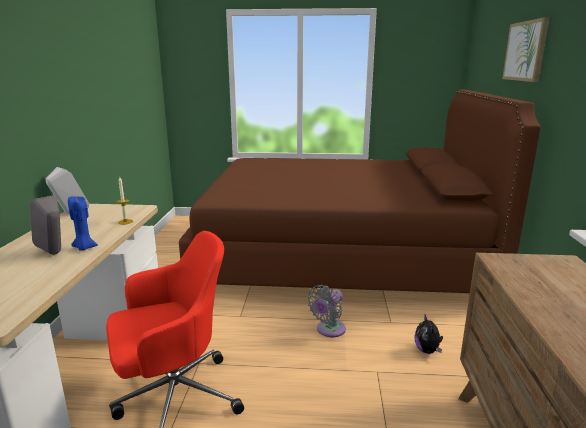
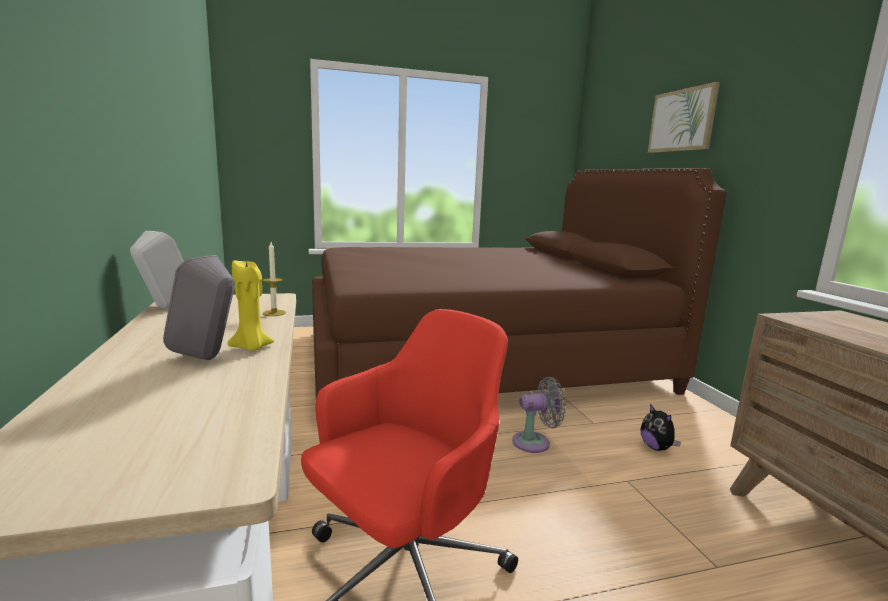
camera: 20 degrees left, 5 degrees down
blue candle [68,196,98,251] -> yellow candle [228,258,274,351]
grey fan [307,285,346,337] -> grey fan turned 120 degrees counterclockwise [512,377,566,453]

